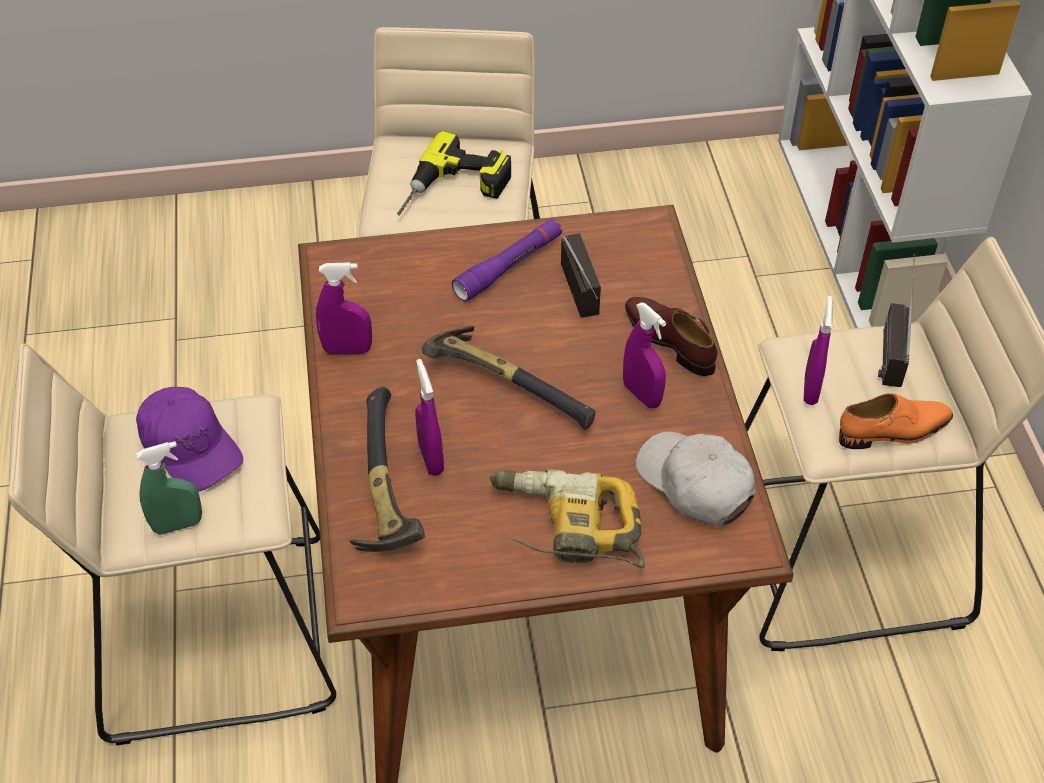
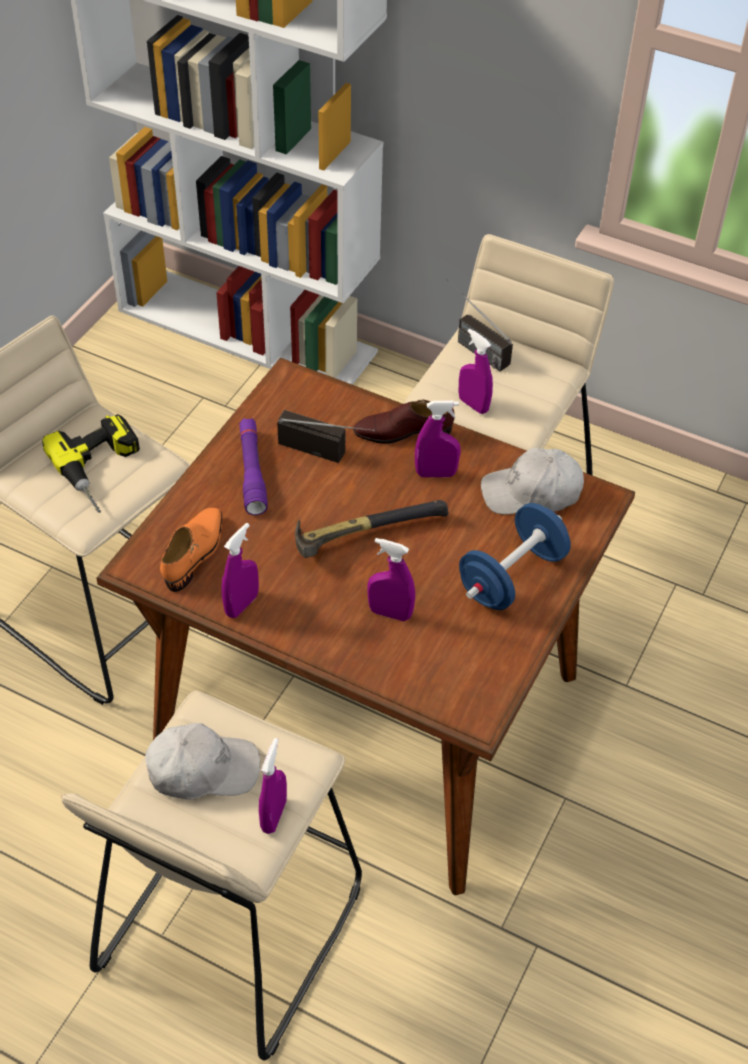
camera: 55 degrees left, 0 degrees up
purple cap [136,387,243,492] -> white cap [145,723,260,800]
green spray bottle [136,441,202,535] -> purple spray bottle [259,738,287,834]
hammer [349,387,425,552] -> none
power drill [489,469,645,568] -> blue dumbbell [459,503,571,610]
orange shoe [839,393,953,449] -> orange shoe moved to [160,508,222,592]

